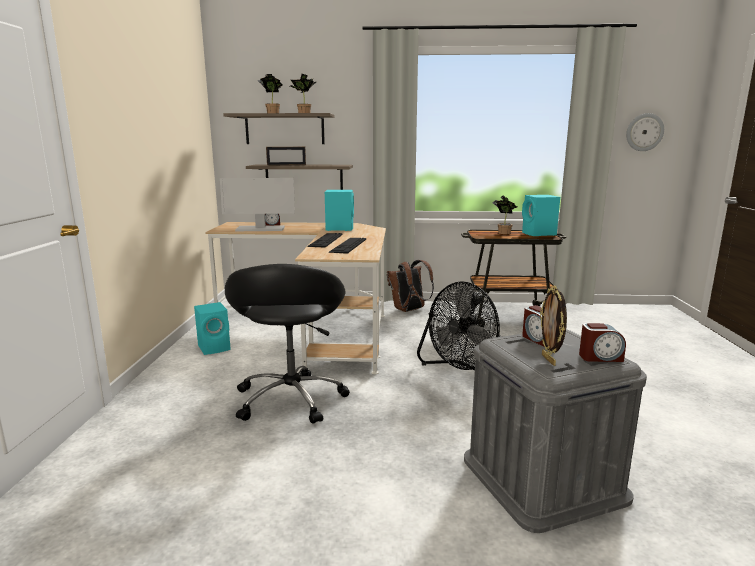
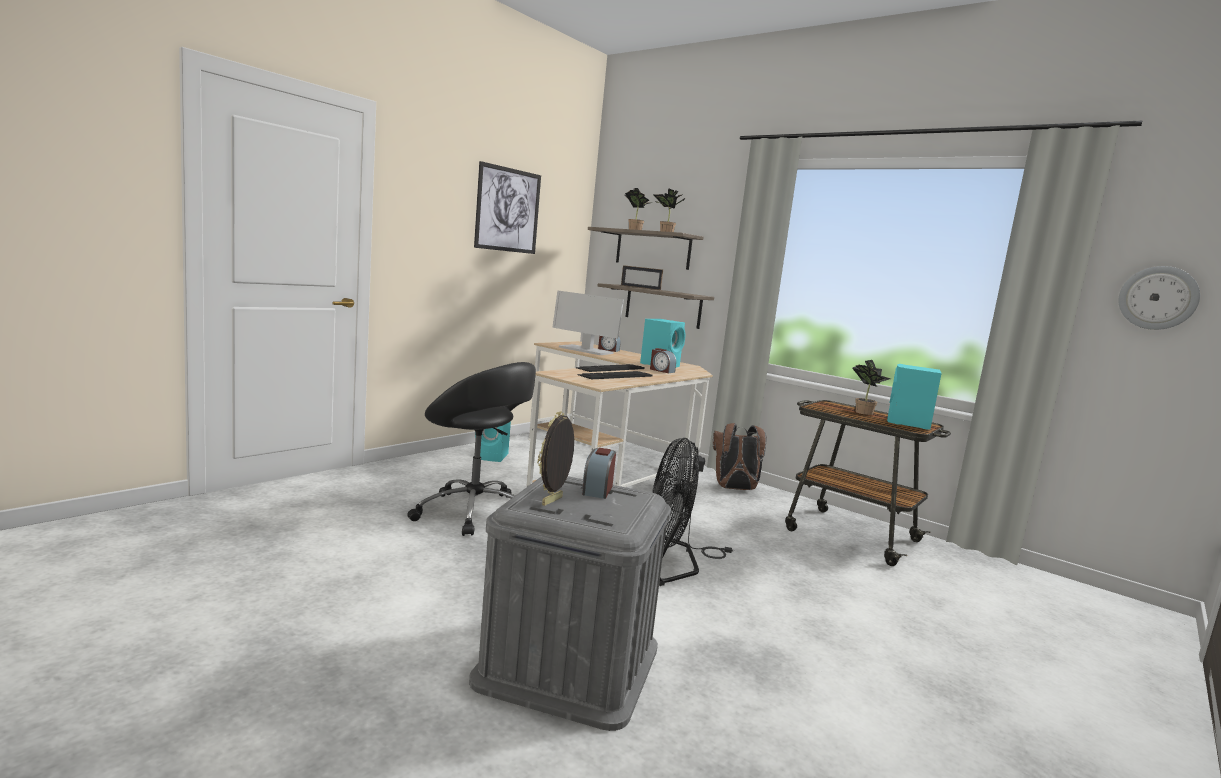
camera: 35 degrees right, 5 degrees down
black office chair [225,264,350,424] -> black office chair turned 90 degrees counterclockwise [407,362,536,536]
alarm clock [579,323,626,362] -> alarm clock moved to [650,348,676,373]
none -> picture [474,161,541,254]

